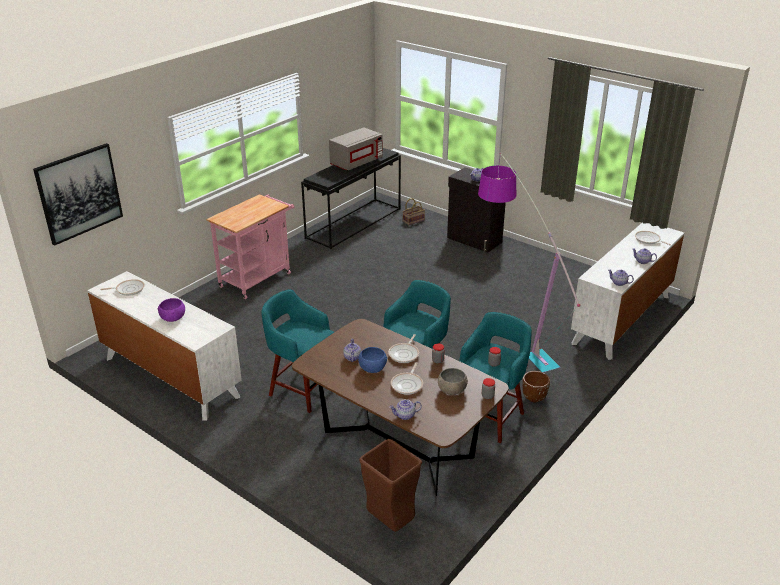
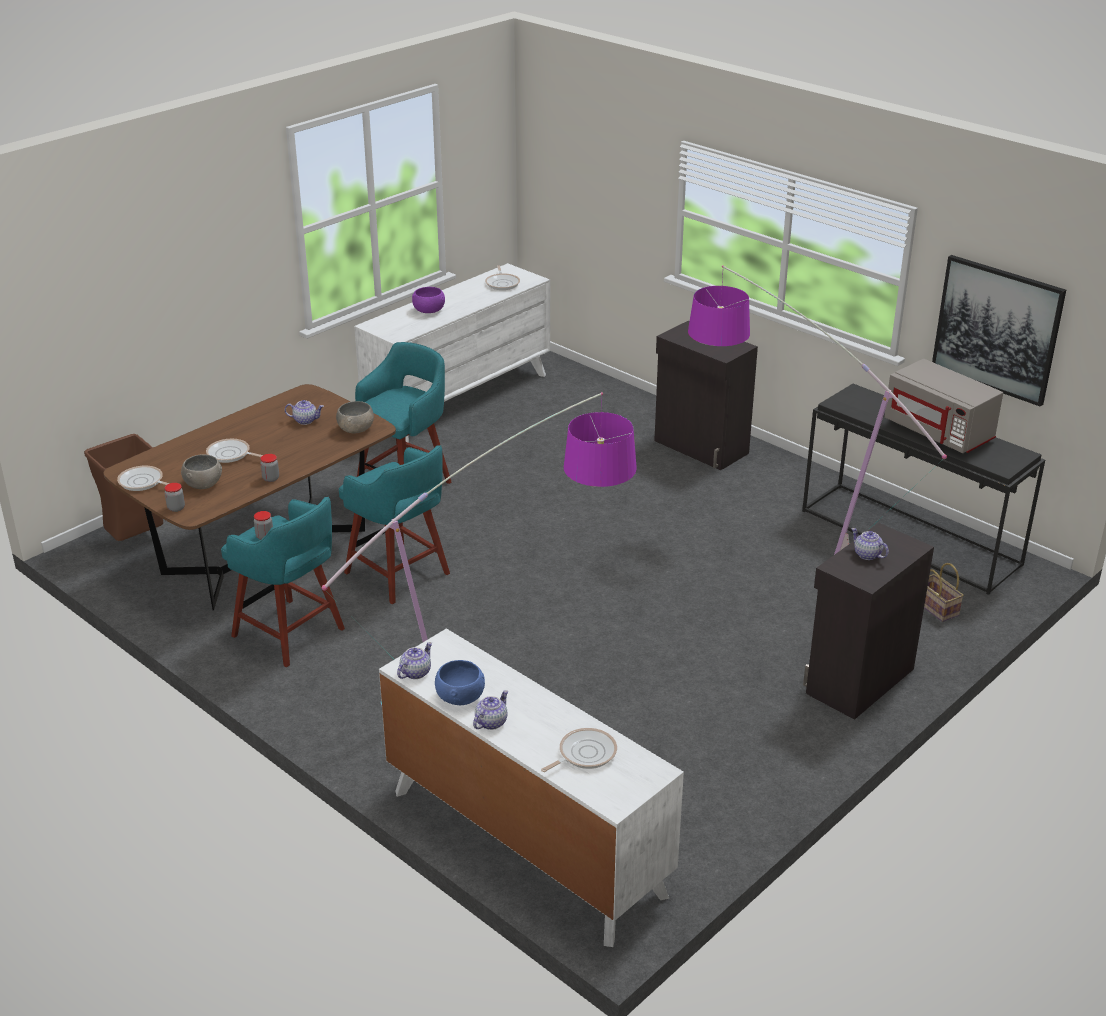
camera: 95 degrees right, 0 degrees up
picture [33,143,123,246] -> picture moved to [932,255,1066,407]
pink cart [206,194,295,299] -> black cabinet [654,320,758,470]
blue bowl [358,347,387,373] -> blue bowl moved to [435,660,485,705]
frying pan [388,334,419,363] -> frying pan moved to [117,466,169,491]
teapot [389,399,422,420] -> none
brown planter [523,371,550,403] -> none
none -> grey bowl [336,401,374,433]
none -> floor lamp [688,265,947,555]

